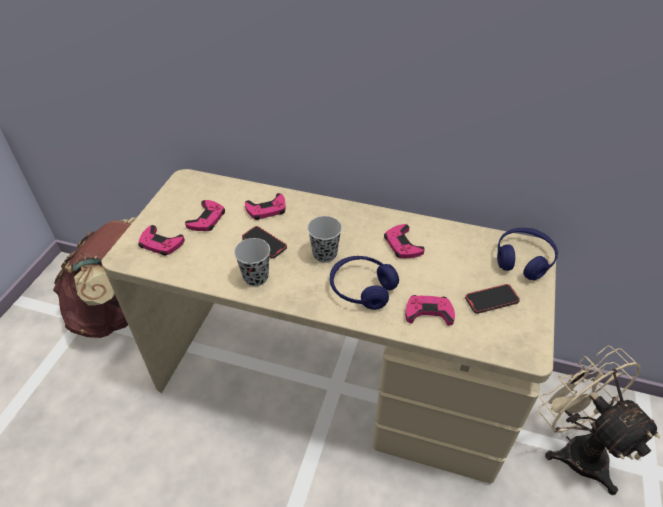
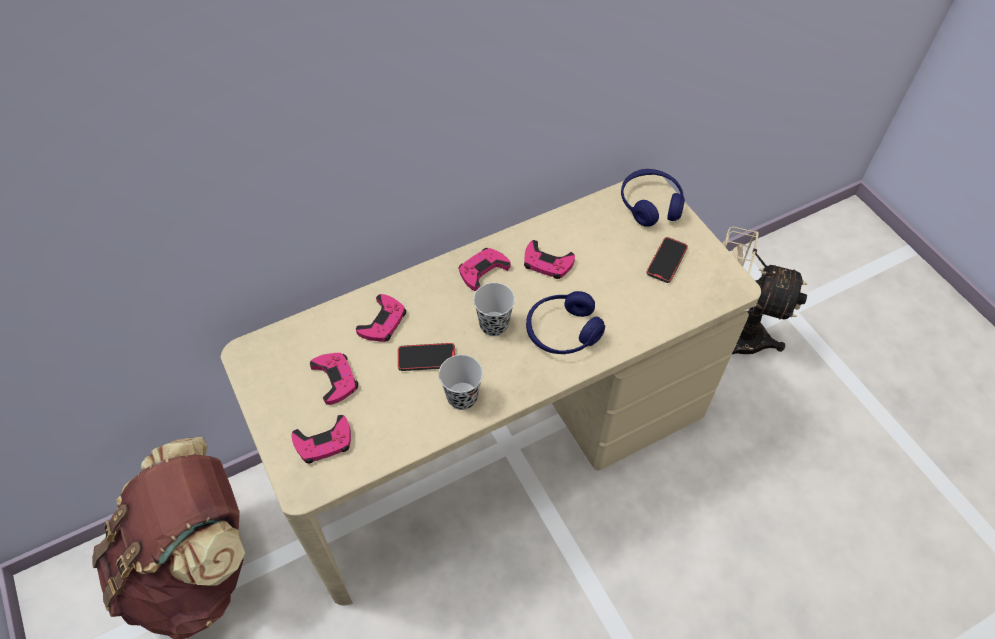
camera: 45 degrees left, 10 degrees up
pink game controller [405,295,455,326] -> pink game controller moved to [459,248,511,291]

